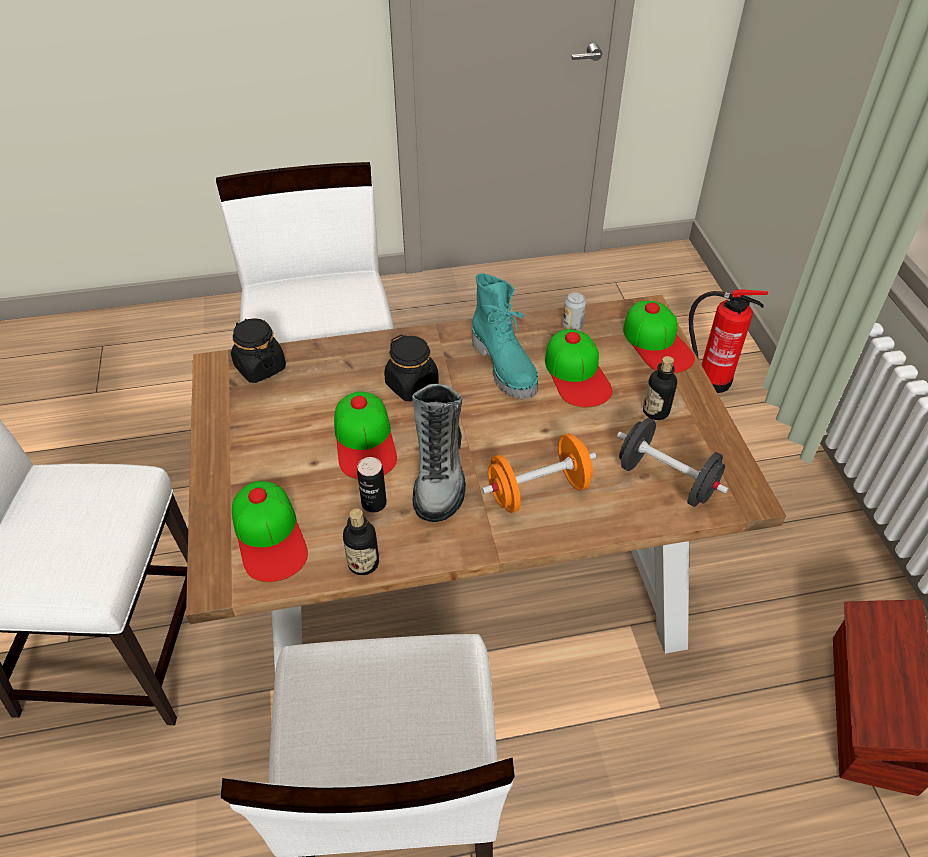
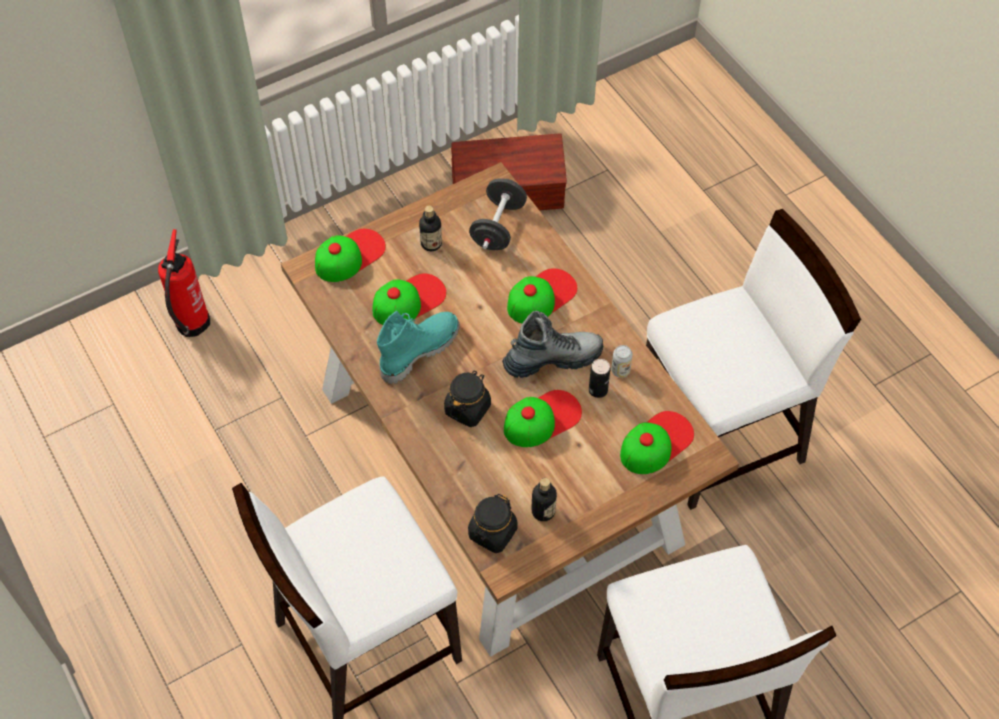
camera: 110 degrees left, 10 degrees up
bottle [343,509,379,575] -> bottle moved to [531,478,557,521]
orange dumbbell [482,433,596,513] -> cap [507,268,577,323]
can [562,292,586,331] -> can moved to [611,345,633,378]

